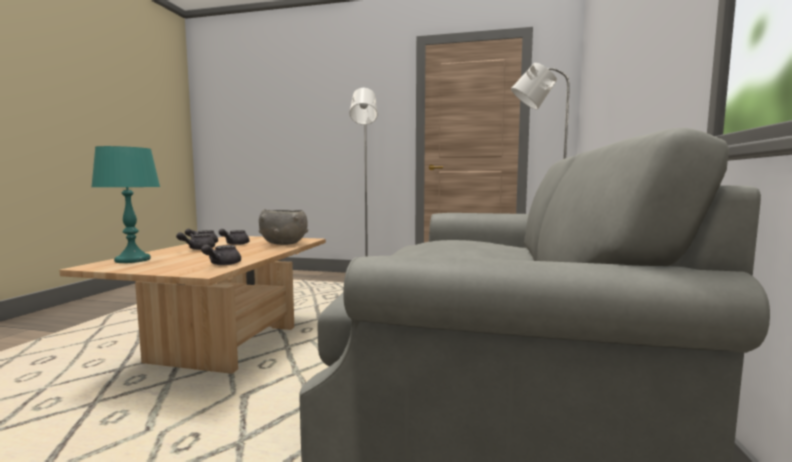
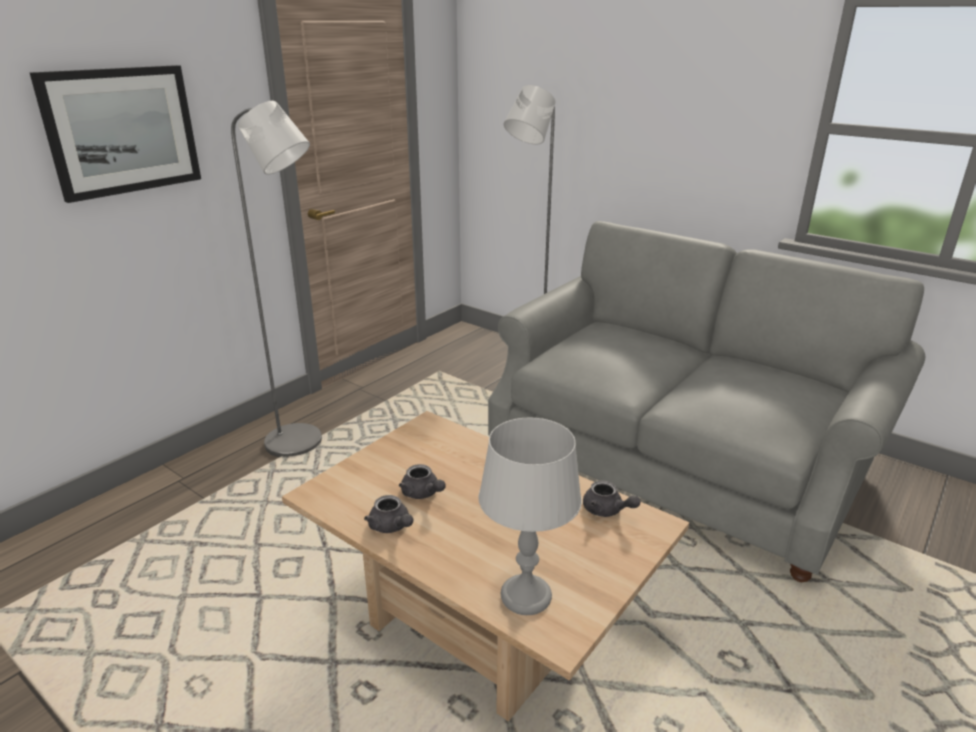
camera: 65 degrees left, 20 degrees up
turquoise table lamp [91,146,160,263] -> grey table lamp [478,418,582,615]
grey teapot [176,232,215,250] -> none
grey bowl [259,210,308,245] -> none
none -> picture [30,65,201,203]

